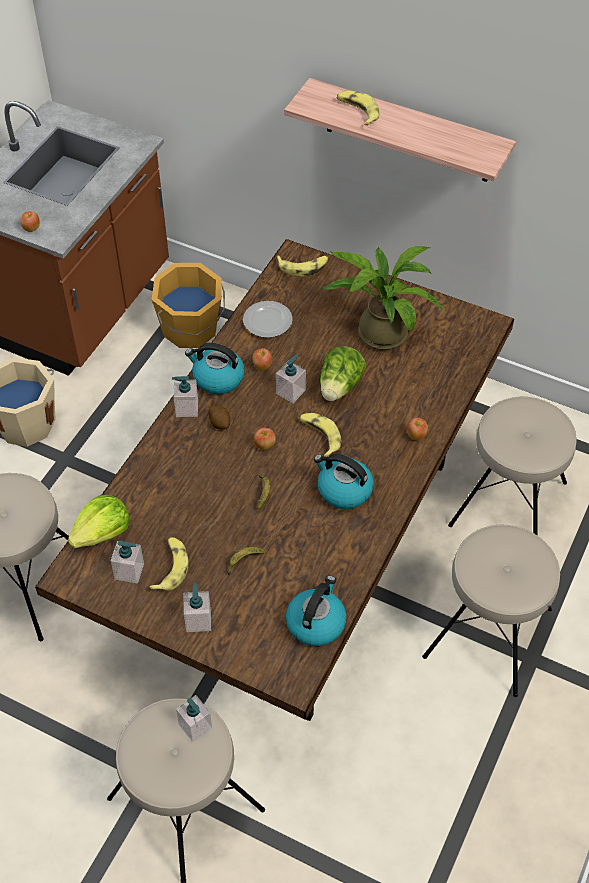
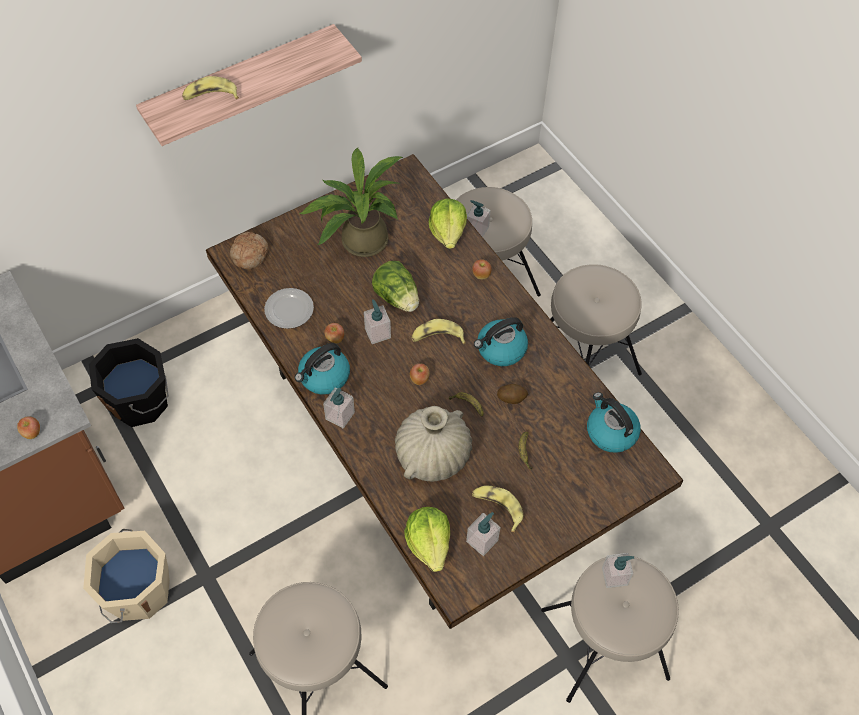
camera: 60 degrees left, 5 degrees up
orange bucket [151,263,225,348] -> black bucket [89,338,169,427]
soap dispenser [184,582,211,632] -> soap dispenser moved to [467,200,491,237]
potato [208,404,230,430] -> potato moved to [497,384,528,404]
banana [276,255,328,277] -> bread [230,232,268,269]
none -> beige vase [395,406,472,482]
none -> lettuce [429,198,467,249]

